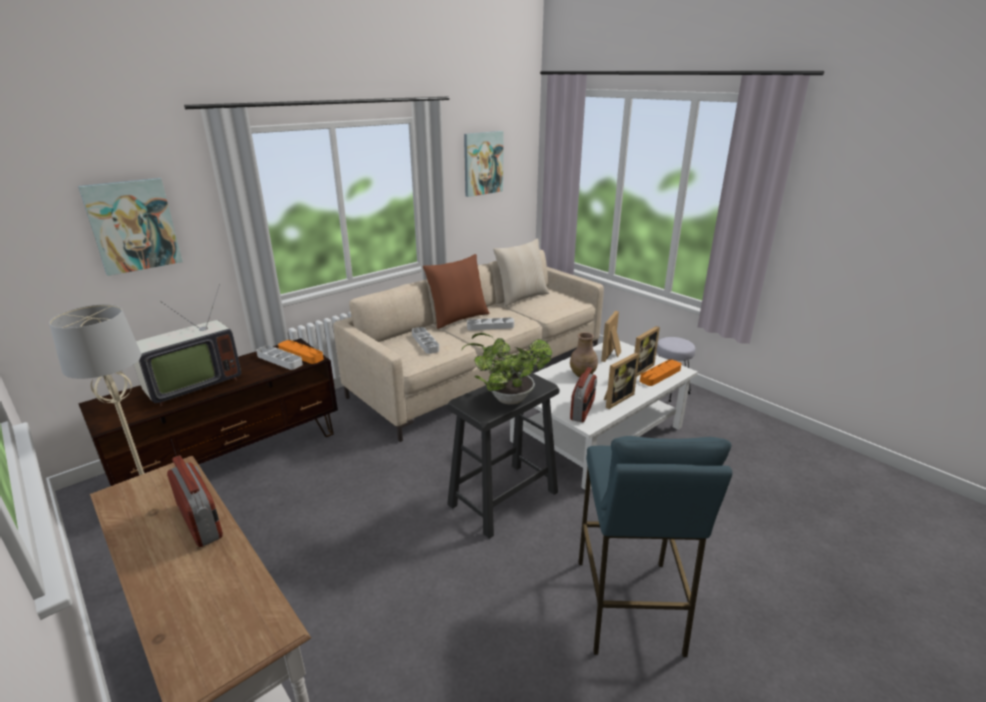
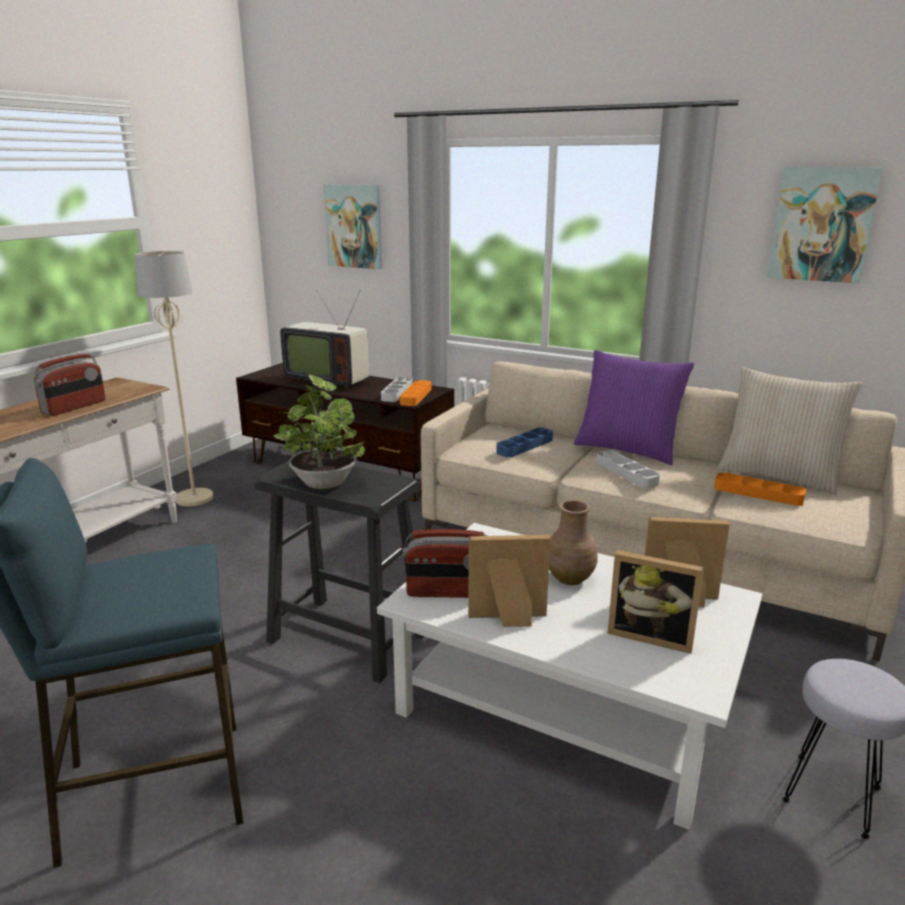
camera: 70 degrees right, 5 degrees down
grey tray [412,327,439,354] -> blue tray [496,427,553,458]
brown pillow [423,254,490,329] -> purple pillow [574,350,695,465]
picture frame [603,352,640,409] -> picture frame turned 150 degrees clockwise [468,535,551,627]
orange tray [640,359,681,386] -> orange tray moved to [714,472,806,506]

